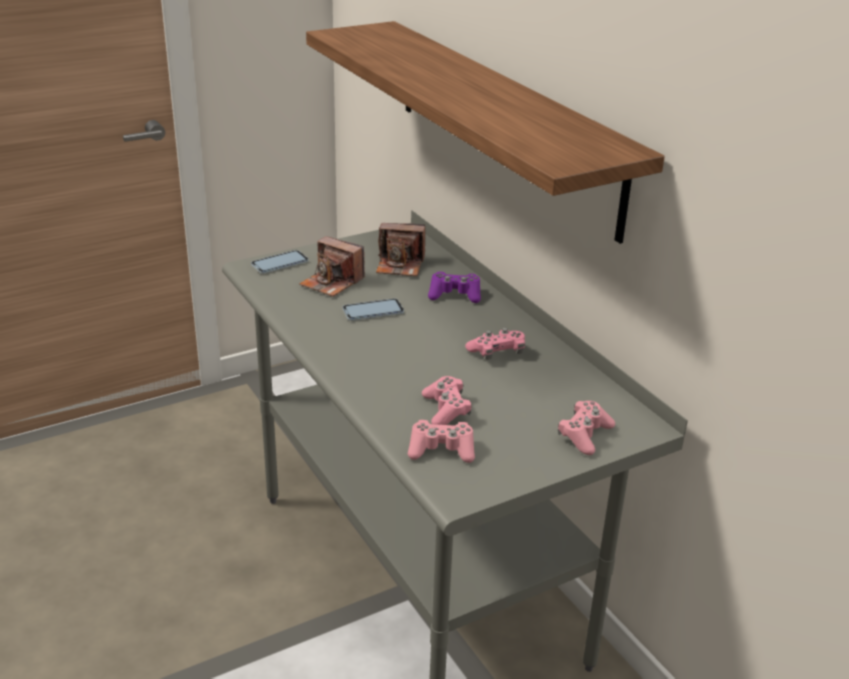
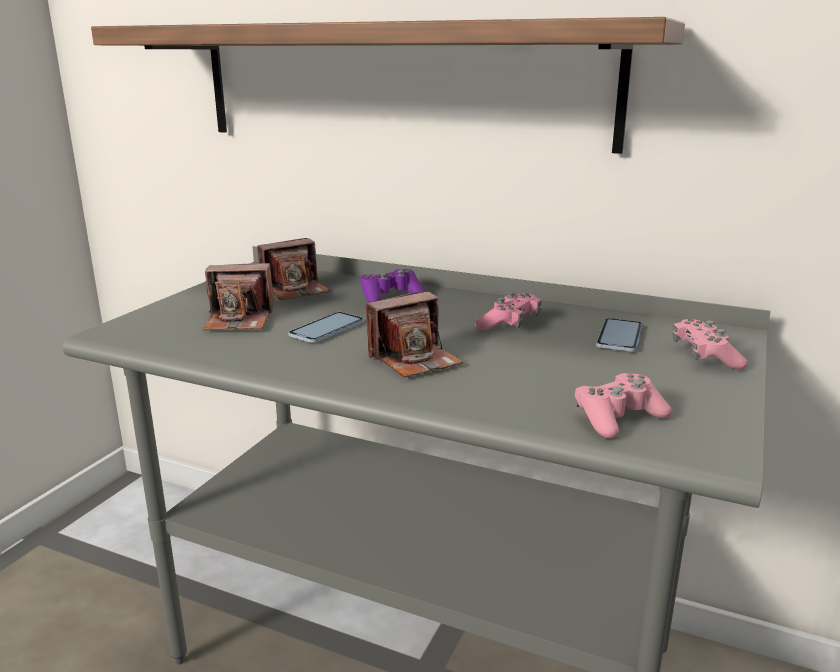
camera: 35 degrees left, 10 degrees down
phone [251,250,309,274] -> phone moved to [596,318,642,352]
pink game controller [422,376,472,425] -> none
none -> camera [366,290,463,378]

